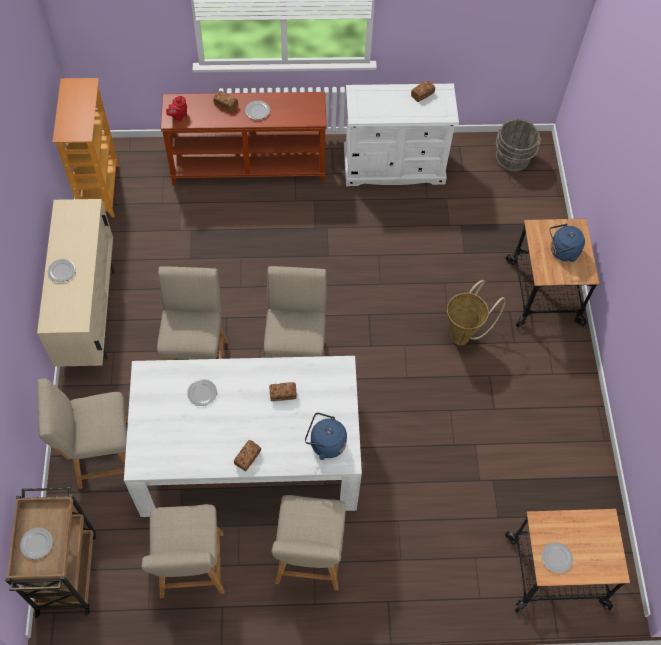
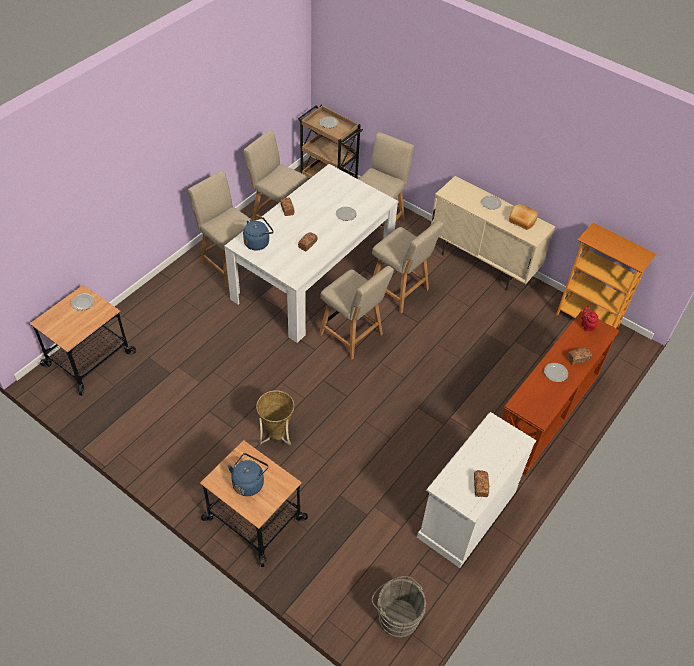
camera: 130 degrees right, 10 degrees down
none -> bread [509,204,538,230]

